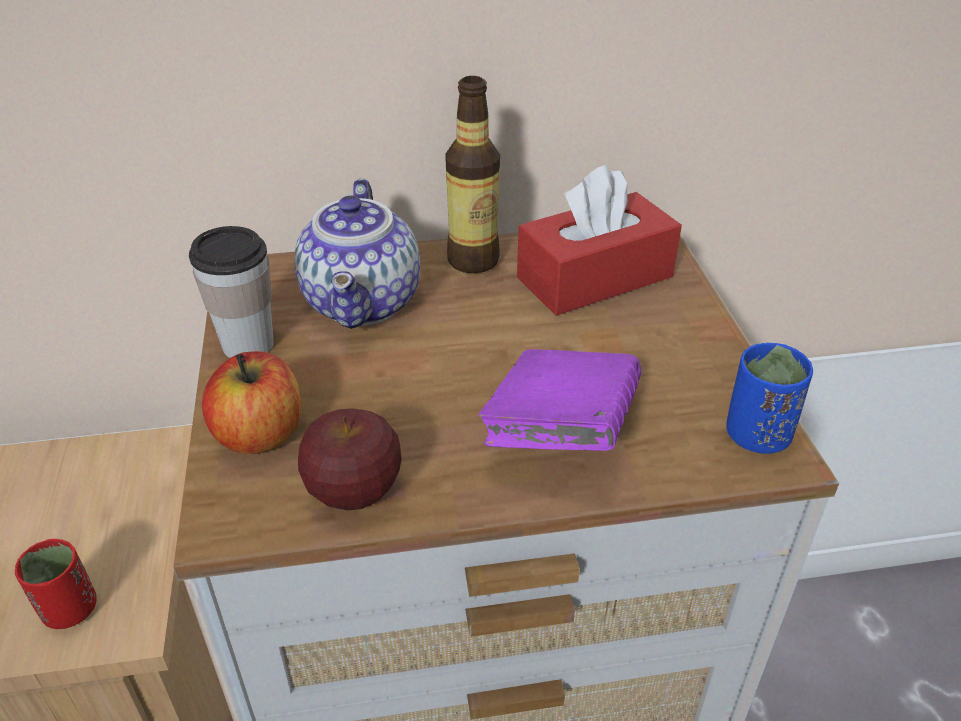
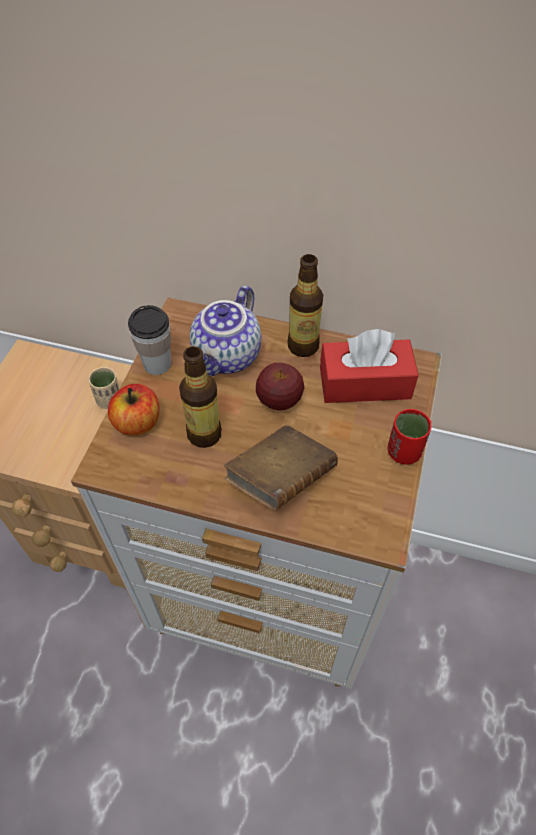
camera: 25 degrees right, 15 degrees up
red cup [15,539,97,629] -> red cup moved to [388,409,431,464]
apple [298,408,402,510] -> apple moved to [256,363,304,410]
purple book [479,349,641,451] -> brown book [224,425,338,511]
blue cup [726,343,813,454] -> none
none -> beige cup [88,367,120,409]
none -> bottle [179,346,222,448]

